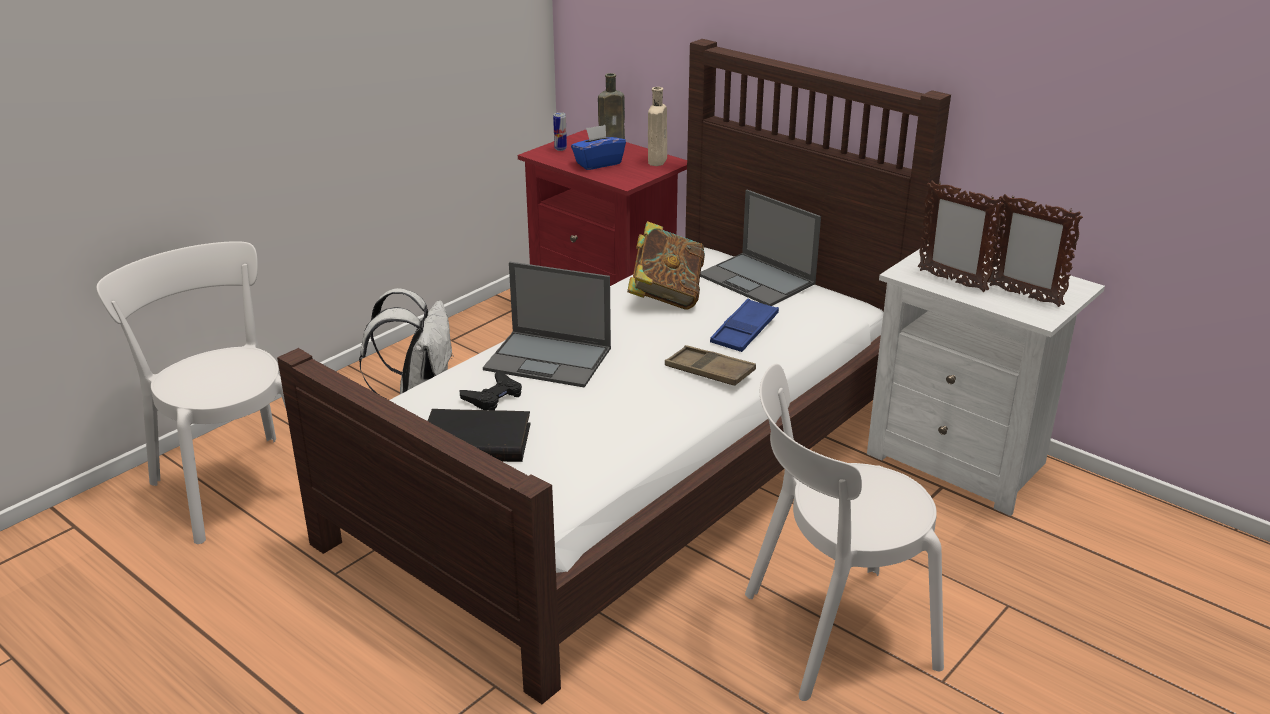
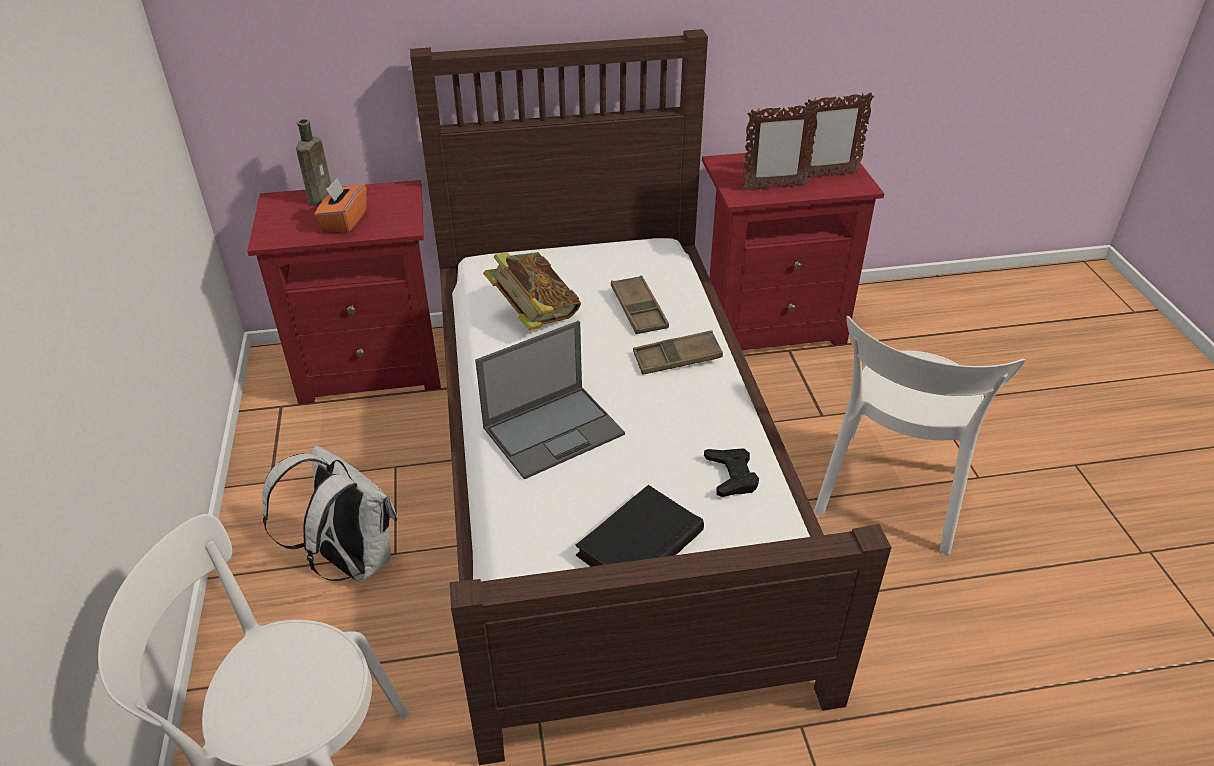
camera: 50 degrees left, 10 degrees up
black game controller [459,370,522,410] -> black game controller moved to [704,448,759,497]
can [553,112,567,151] -> none
blue tissue box [571,125,626,170] -> orange tissue box [315,177,367,233]
beige bottle [648,87,667,166] -> none
laptop [700,190,821,306] -> none
blue tray [710,299,779,352] -> brown tray [611,275,669,334]
white nightstand [867,244,1105,516] -> red nightstand [702,153,884,350]

